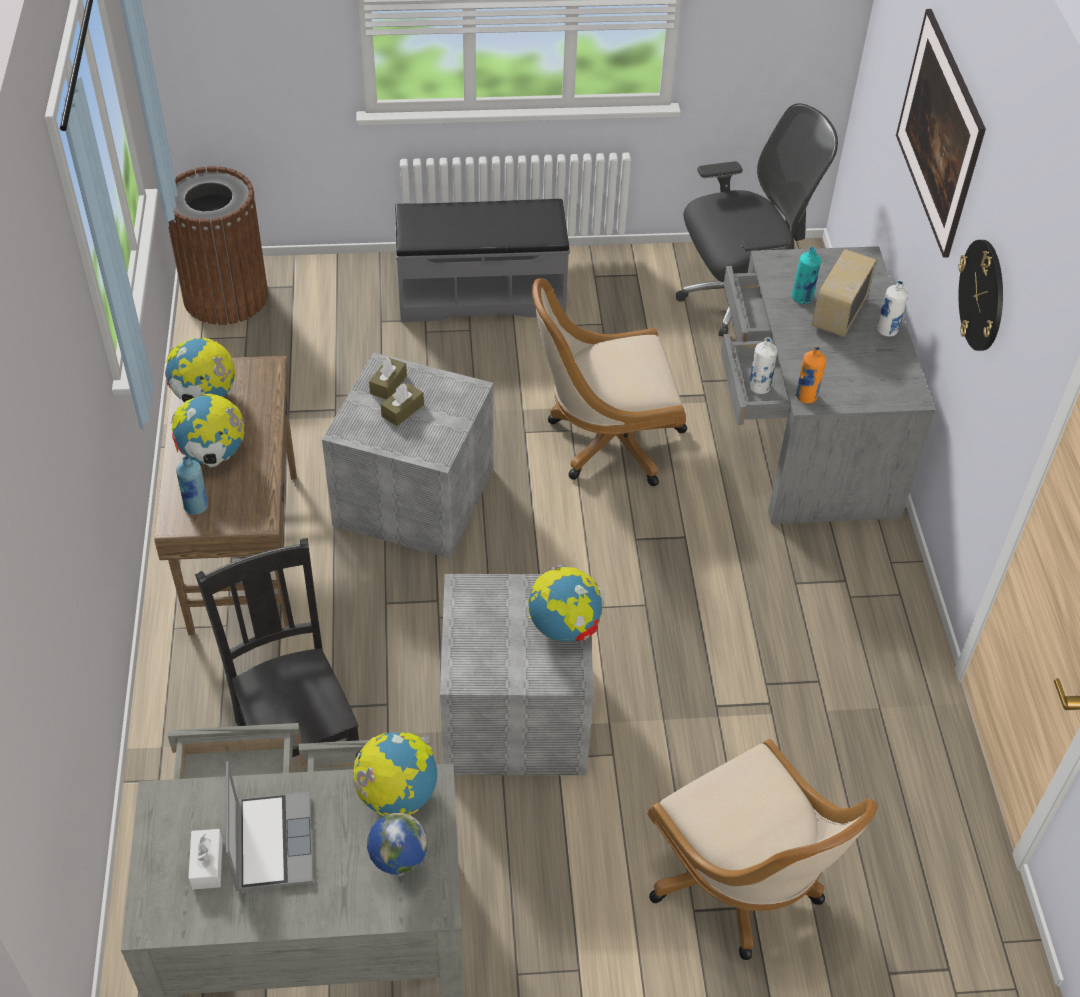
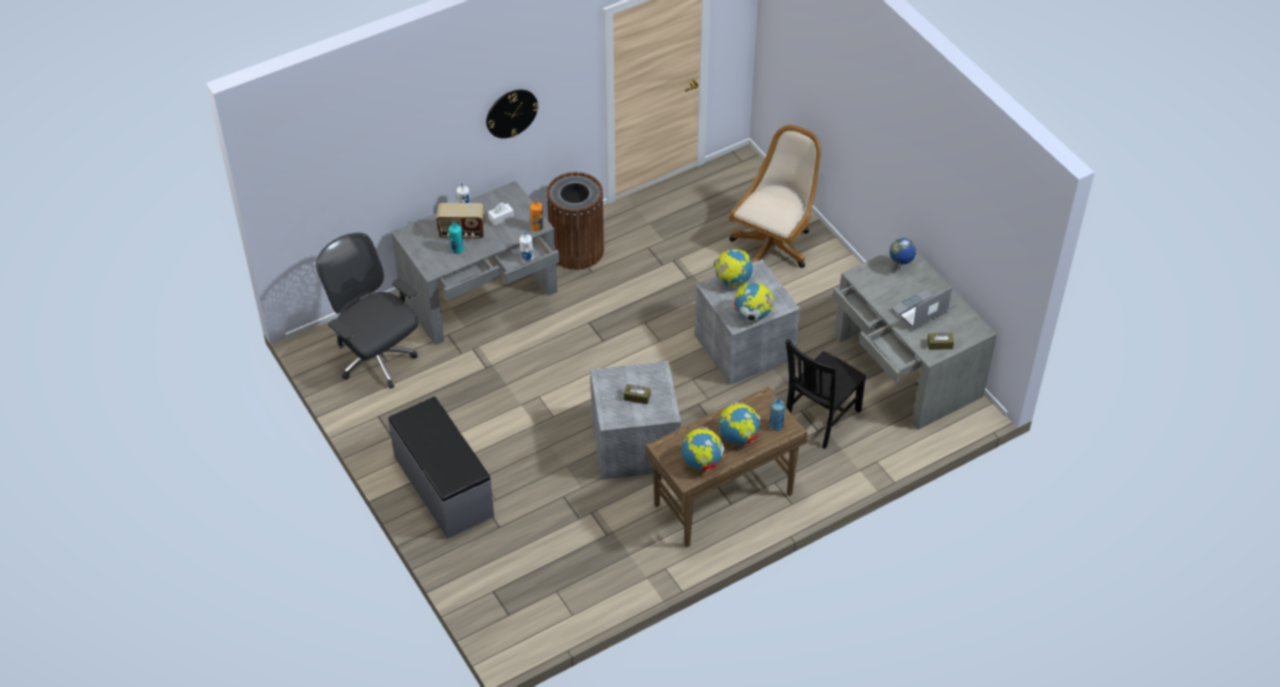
camera: 115 degrees left, 0 degrees up
brown trash can [168,166,268,325] -> brown trash can moved to [546,172,604,270]
white tissue box [188,829,223,890] -> white tissue box moved to [488,203,514,226]
globe [353,732,437,816] -> globe moved to [734,282,774,322]
brown tissue box [369,357,407,400] -> brown tissue box moved to [927,332,954,350]
office chair [532,278,687,486] -> none
picture [896,9,986,258] -> none

